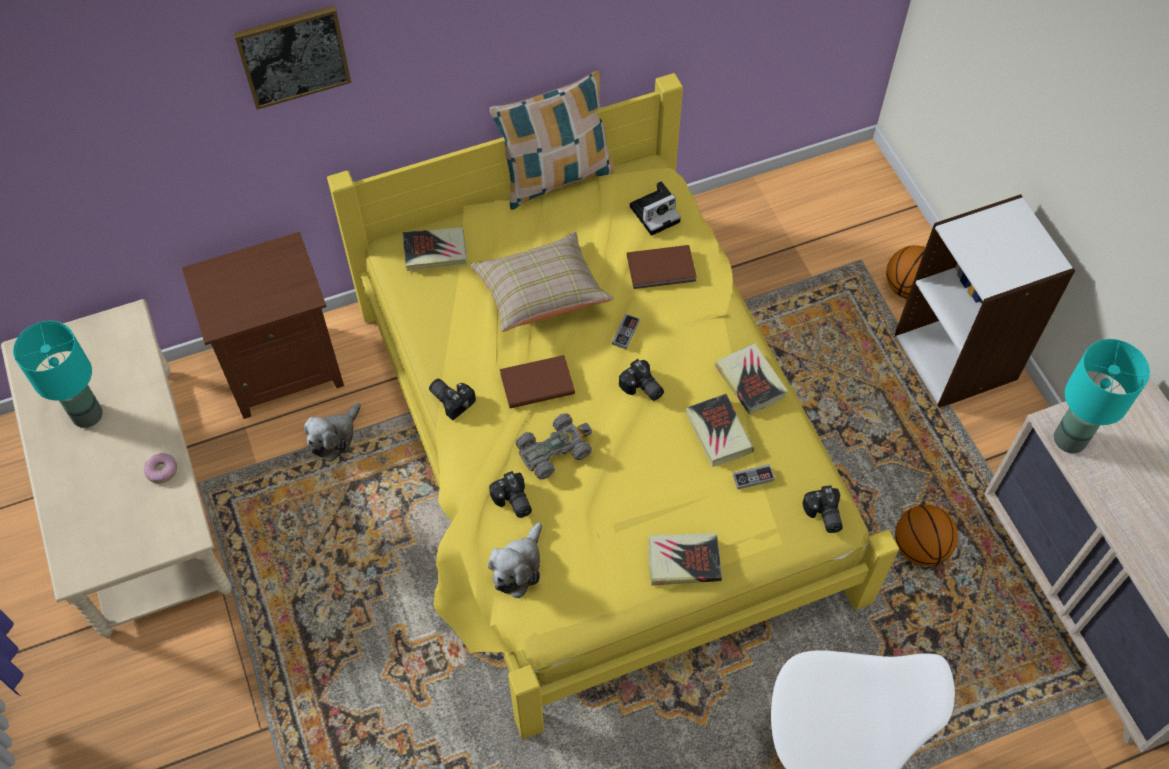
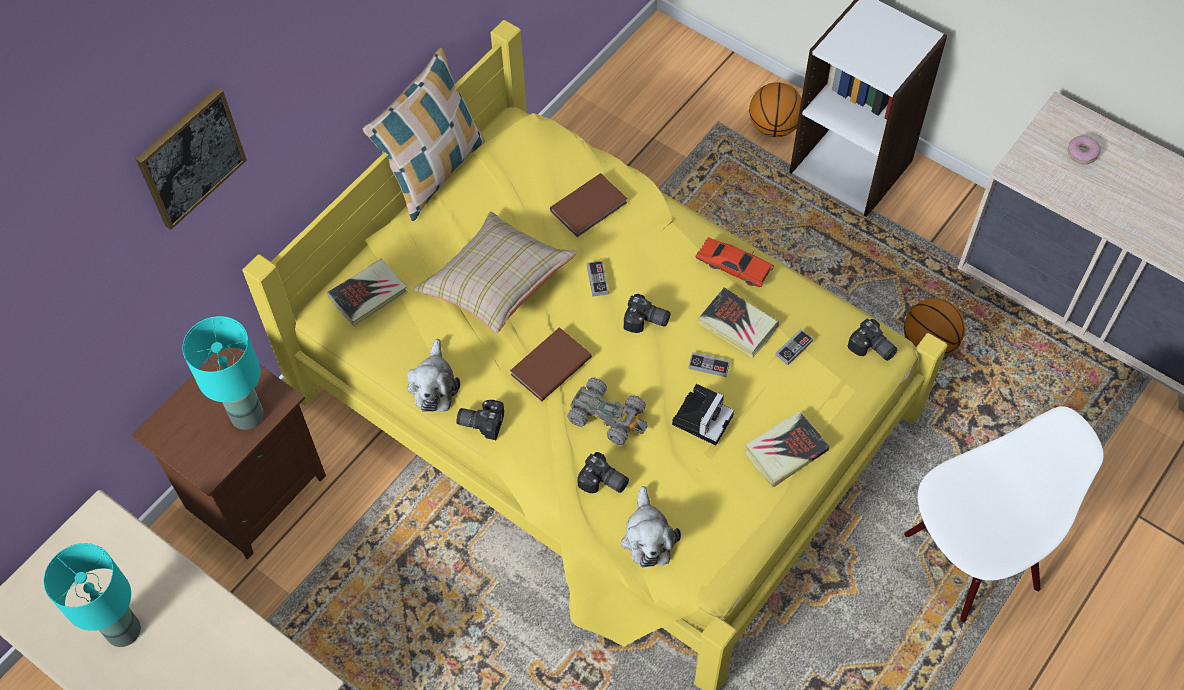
camera: 30 degrees left, 0 degrees up
donut [144,453,177,484] -> donut moved to [1068,135,1101,164]
plush toy [304,403,361,462] -> plush toy moved to [407,339,460,412]
grey toy car [516,413,592,479] -> grey toy car turned 90 degrees clockwise [567,378,648,445]
camera [630,181,681,236] -> camera moved to [672,384,734,446]
book [715,343,788,415] -> red toy car [696,237,774,287]
turquoise table lamp [1054,339,1150,453] -> turquoise table lamp moved to [182,316,264,430]
none -> game controller [688,352,730,377]

